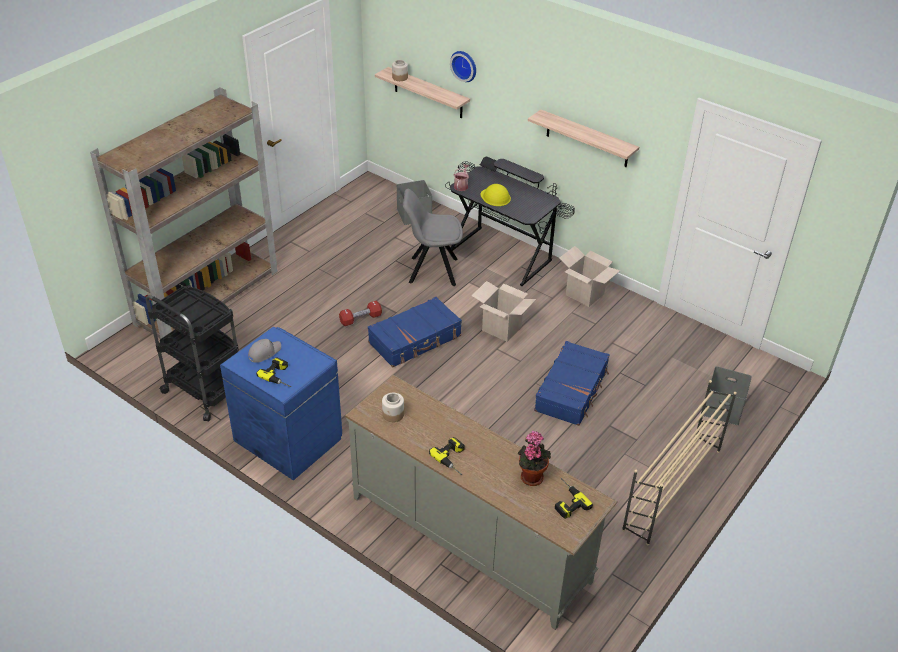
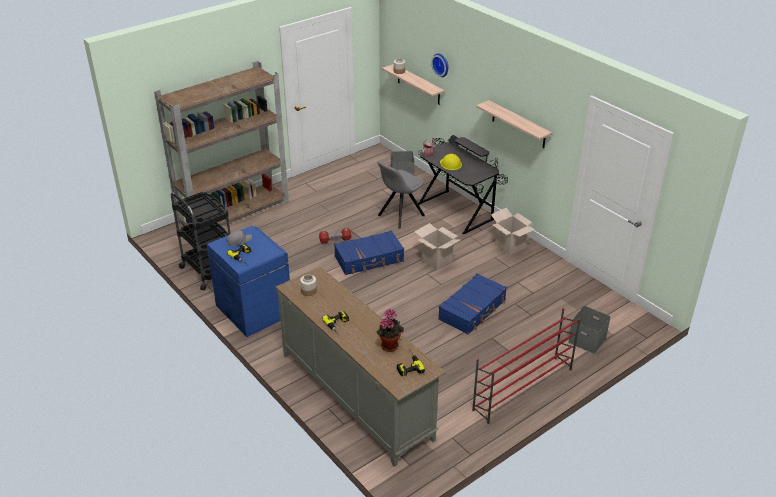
camera: 15 degrees right, 5 degrees down
grey chair [403,189,463,286] -> grey chair turned 60 degrees counterclockwise [377,161,425,229]
beige shoe rack [622,380,737,545] -> red shoe rack [472,308,580,424]

